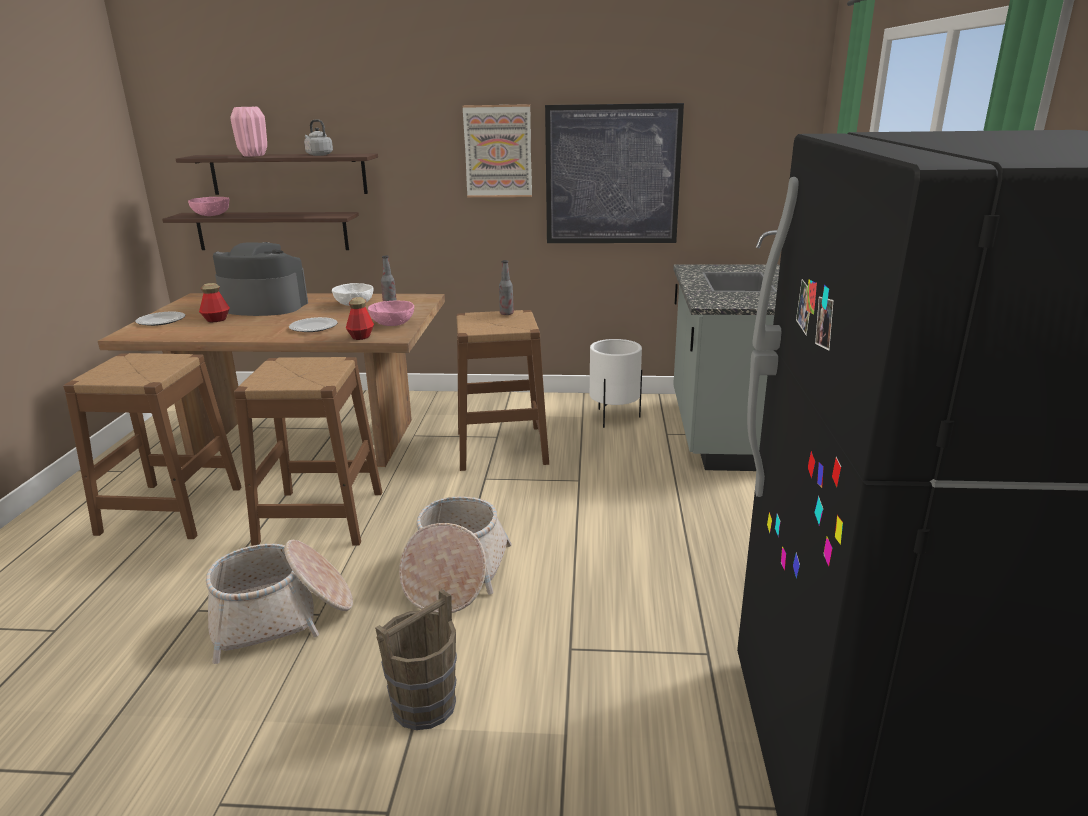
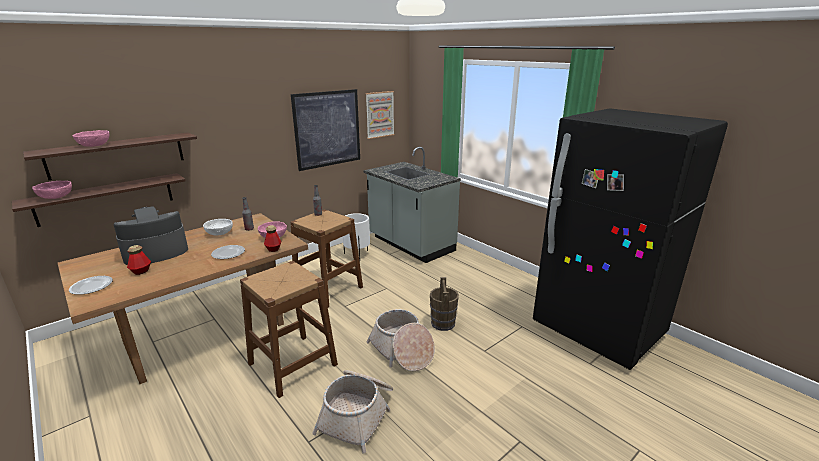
camera: 45 degrees left, 0 degrees up
brown stool [63,353,242,539] -> none
pink vase [230,107,267,157] -> pink bowl [73,130,109,147]
grey kettle [304,120,333,156] -> none
brown bucket [375,589,457,730] -> brown bucket moved to [430,277,459,331]
picture [462,104,532,197] -> picture moved to [366,91,394,139]

